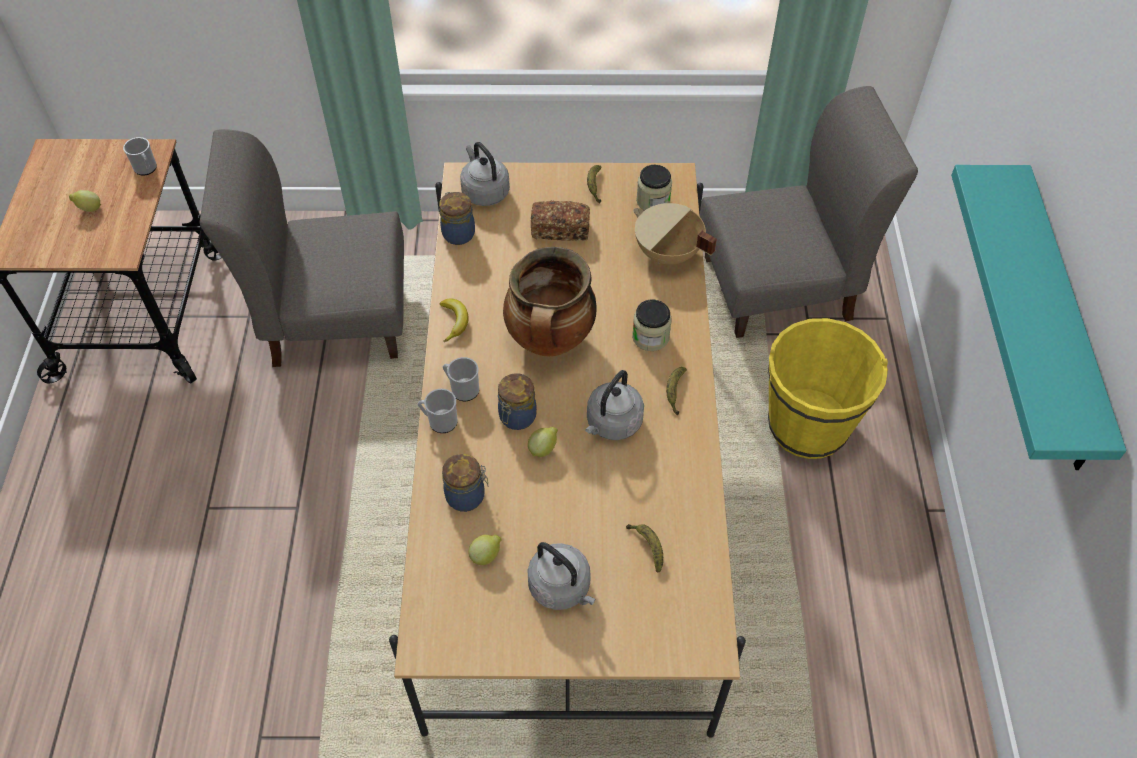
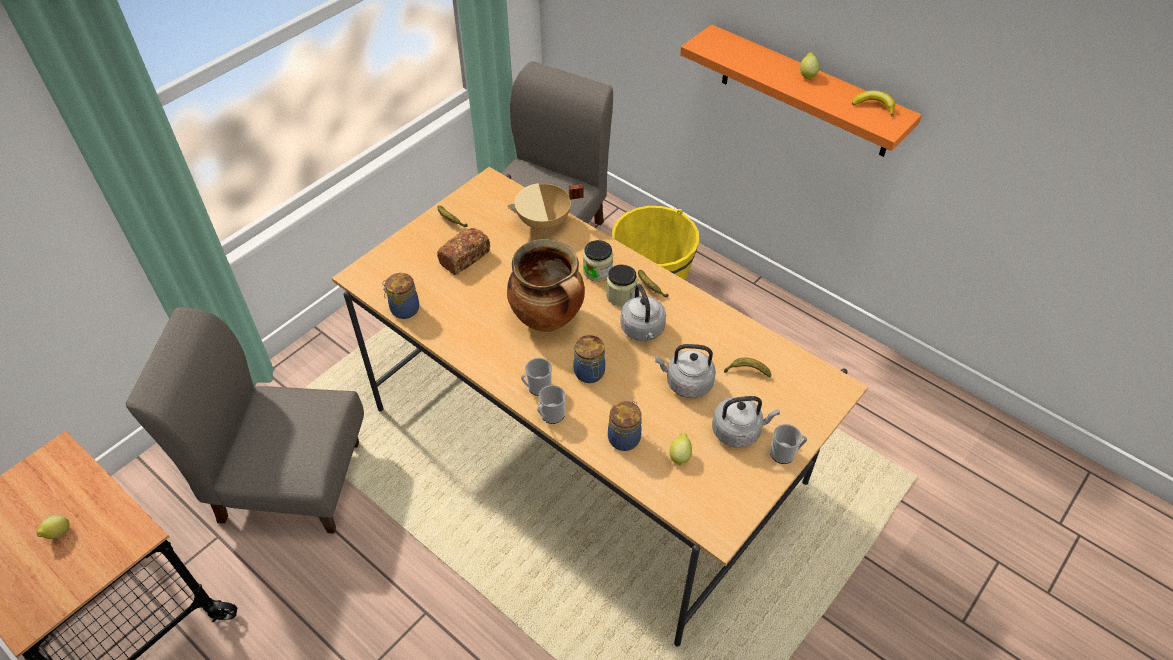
camera: 50 degrees left, 5 degrees down
mug [123,137,157,176] -> mug moved to [770,424,807,464]
grey chair [199,129,404,367] -> grey chair turned 60 degrees clockwise [126,307,364,533]
banana [440,299,469,342] -> banana moved to [852,90,895,117]
grey kettle [460,142,510,206] -> grey kettle moved to [655,344,716,398]
lemon [528,427,558,457] -> lemon moved to [800,52,819,80]
jar [636,164,672,211] -> jar moved to [606,264,638,307]
turquoise shelf [951,165,1126,470] -> orange shelf [680,24,922,157]

